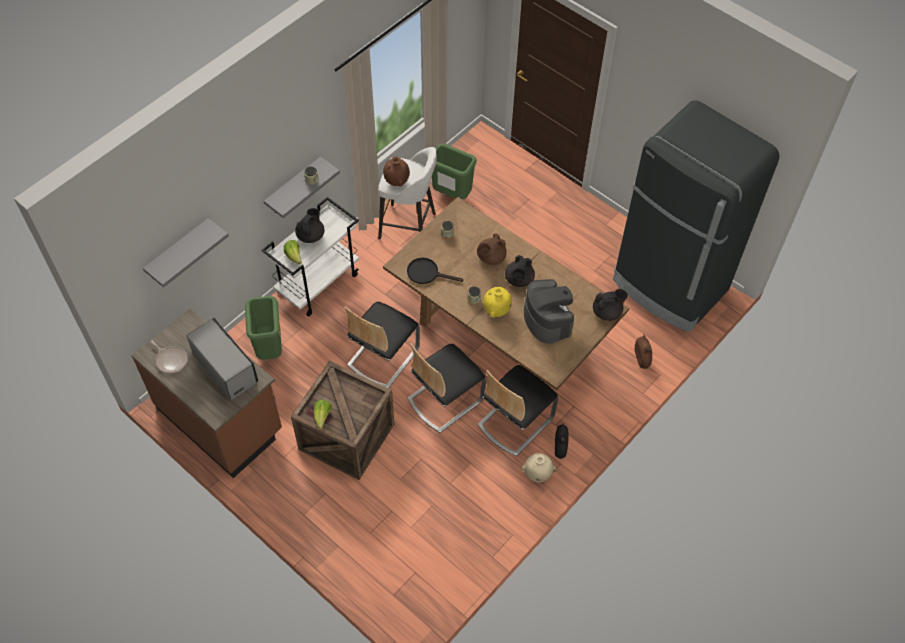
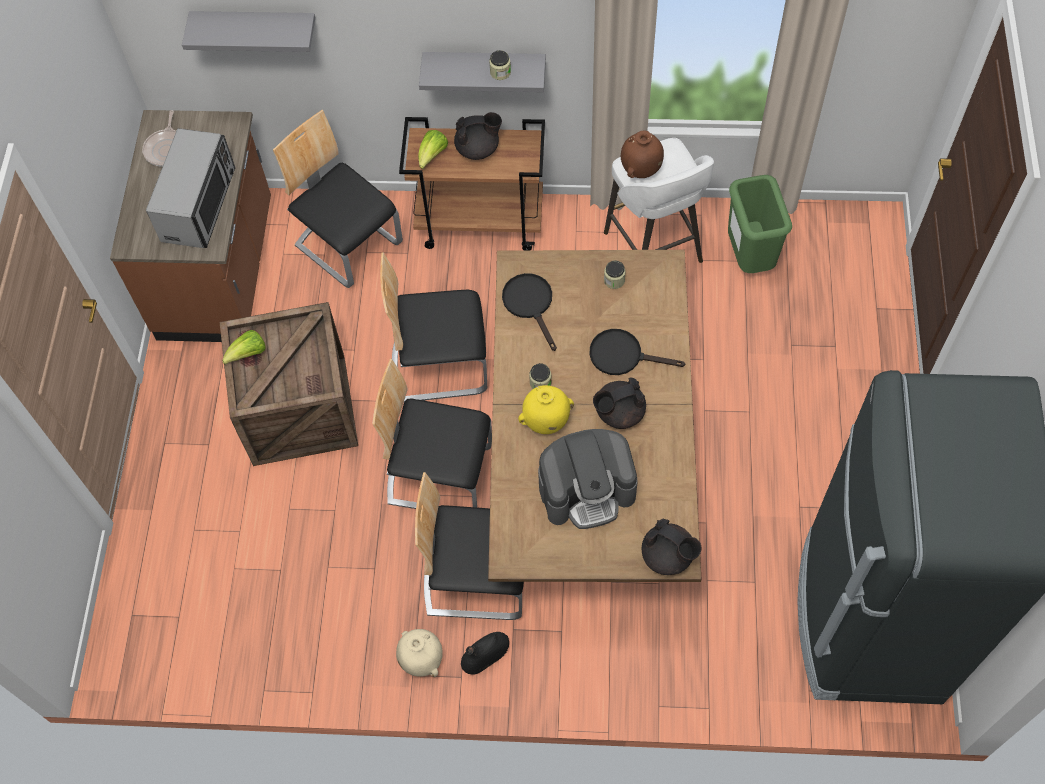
camera: 55 degrees right, 5 degrees up
green trash can [245,296,282,360] -> chair [273,110,403,288]
white cart [262,197,359,317] -> brown cart [399,117,545,250]
brown teapot [477,233,507,265] -> black frying pan [590,329,685,375]
coffee machine [524,279,574,344] -> coffee machine turned 45 degrees clockwise [538,429,638,529]
brown vase [635,335,652,369] -> none

